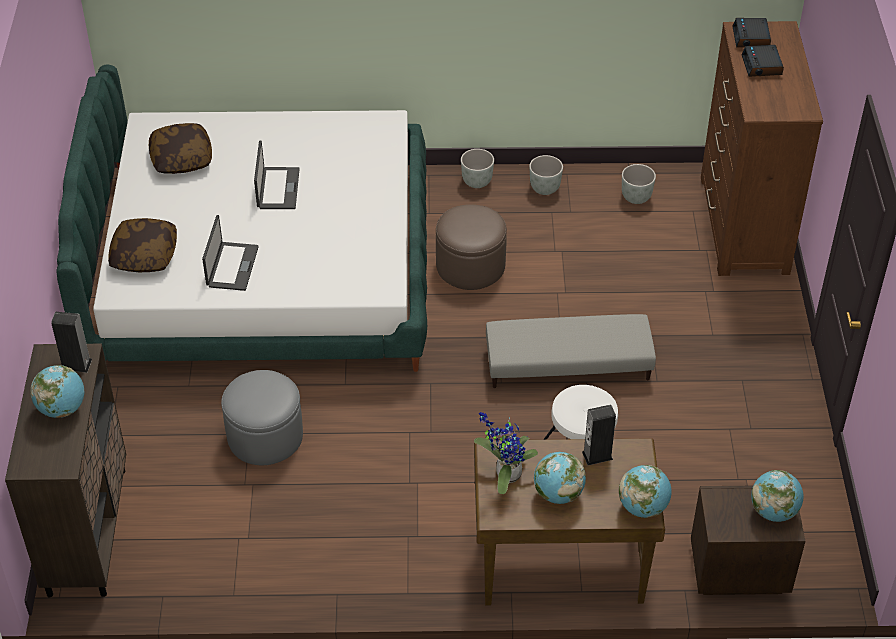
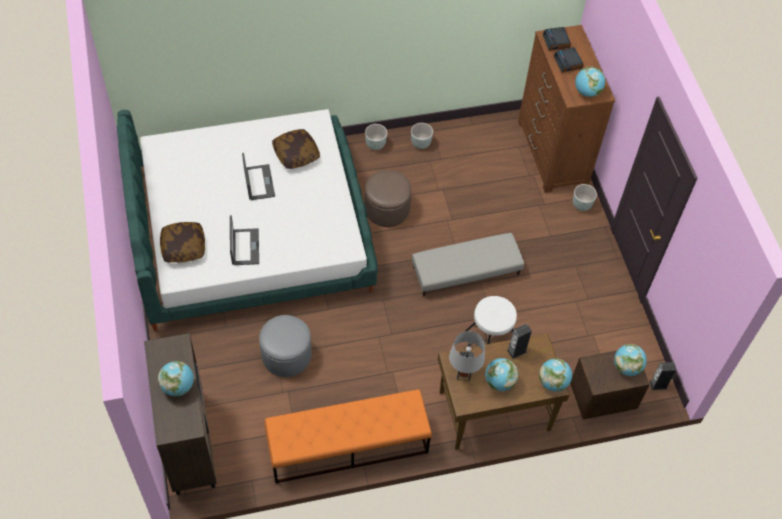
camera: 15 degrees left, 10 degrees up
speaker [51,312,92,373] -> speaker moved to [650,362,676,390]
pillow [149,123,212,174] -> pillow moved to [272,129,320,169]
potted plant [474,412,538,494] -> grey table lamp [449,331,485,381]
grey planter [622,164,656,204] -> grey planter moved to [573,184,597,211]
none -> orange bench [264,389,432,483]
none -> globe [575,67,605,97]

